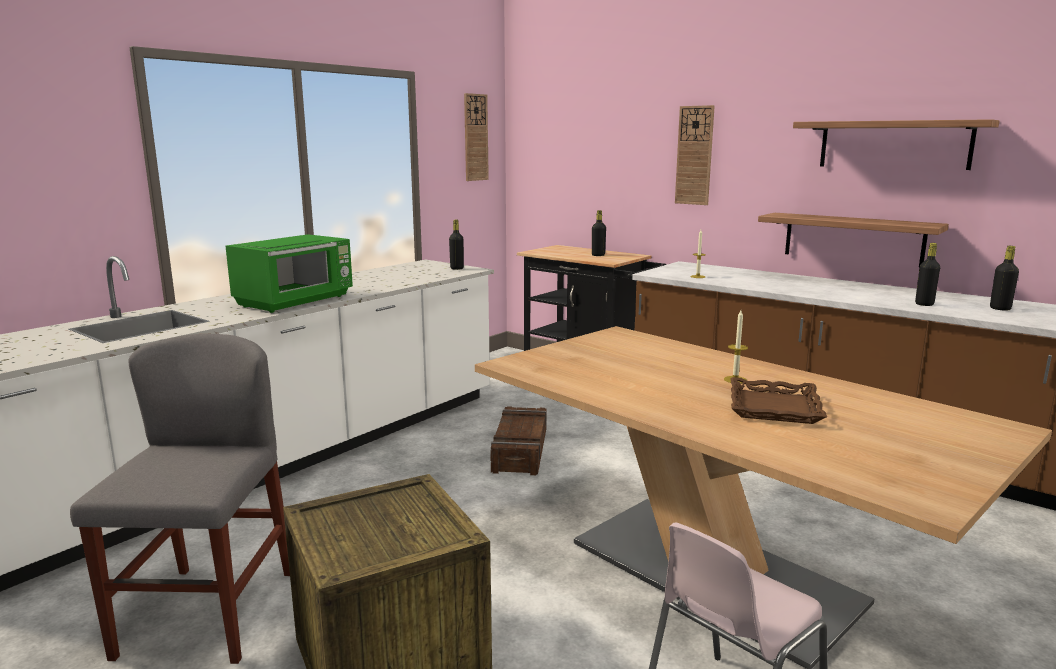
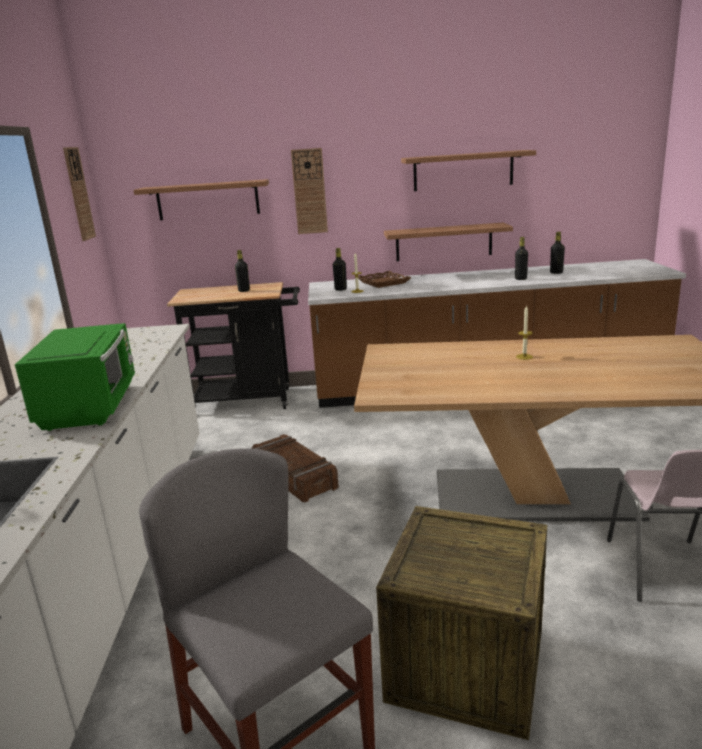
camera: 40 degrees left, 5 degrees up
black bottle [449,220,464,270] -> black bottle moved to [333,248,347,291]
brown tray [731,377,827,424] -> brown tray moved to [358,271,411,288]
none -> shelf [133,179,269,220]

